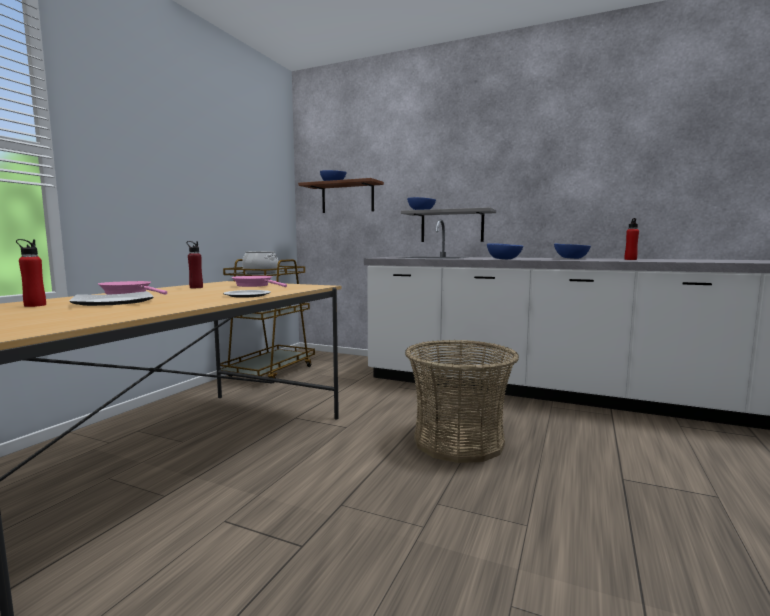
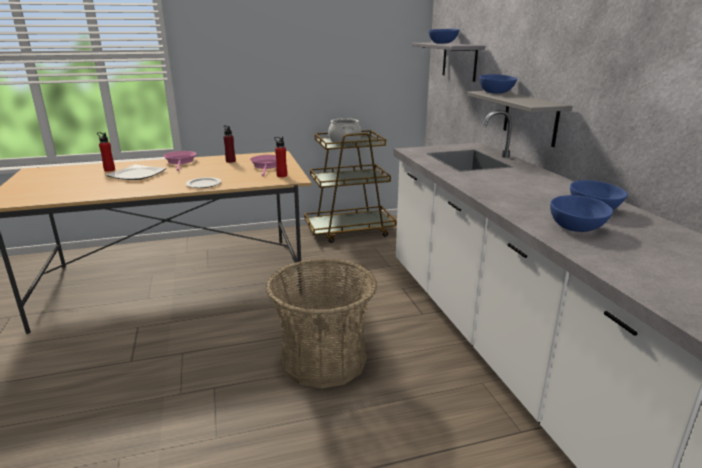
camera: 50 degrees right, 15 degrees up
brown shelf [298,178,384,213] -> grey shelf [412,43,485,82]
blue bowl [487,243,523,259] -> blue bowl moved to [550,195,613,232]
red bottle [624,218,639,260] -> red bottle moved to [274,136,287,177]

